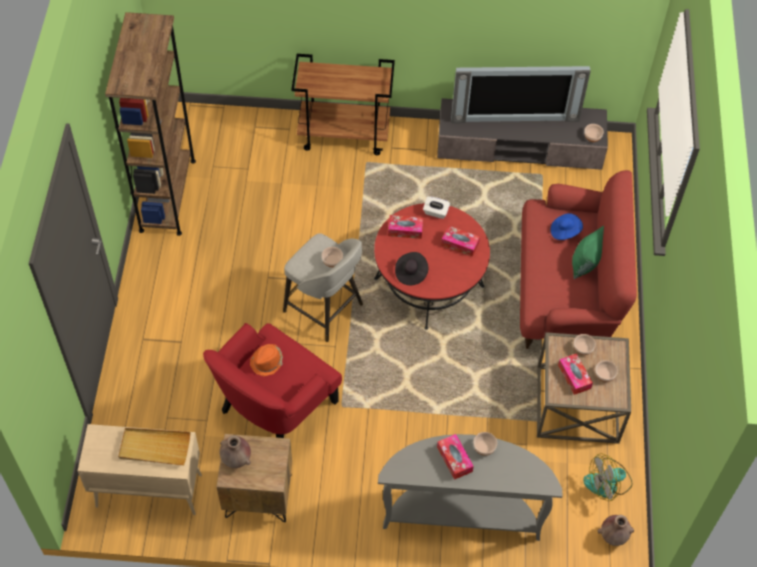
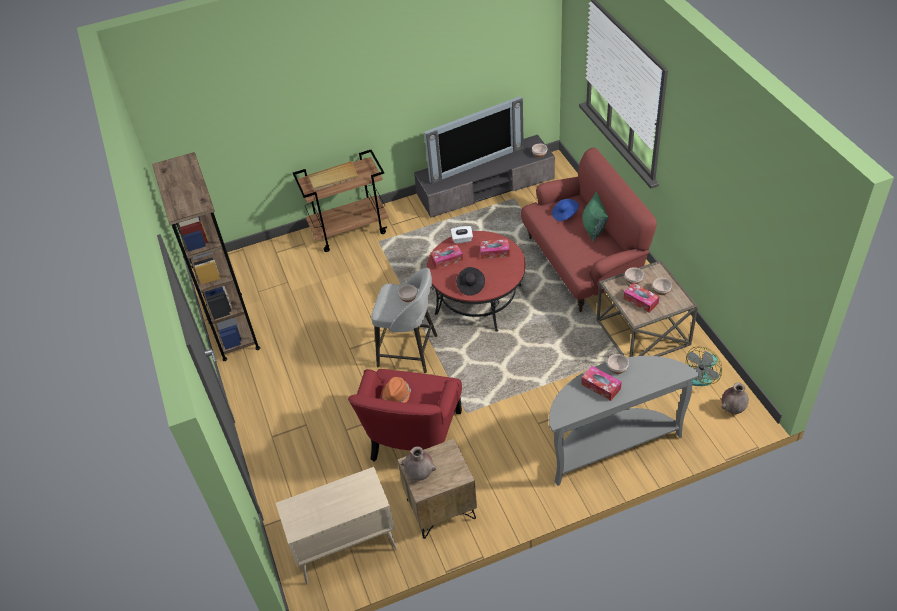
camera: 20 degrees left, 10 degrees down
beige tray [118,428,190,466] -> beige tray moved to [308,161,359,191]

